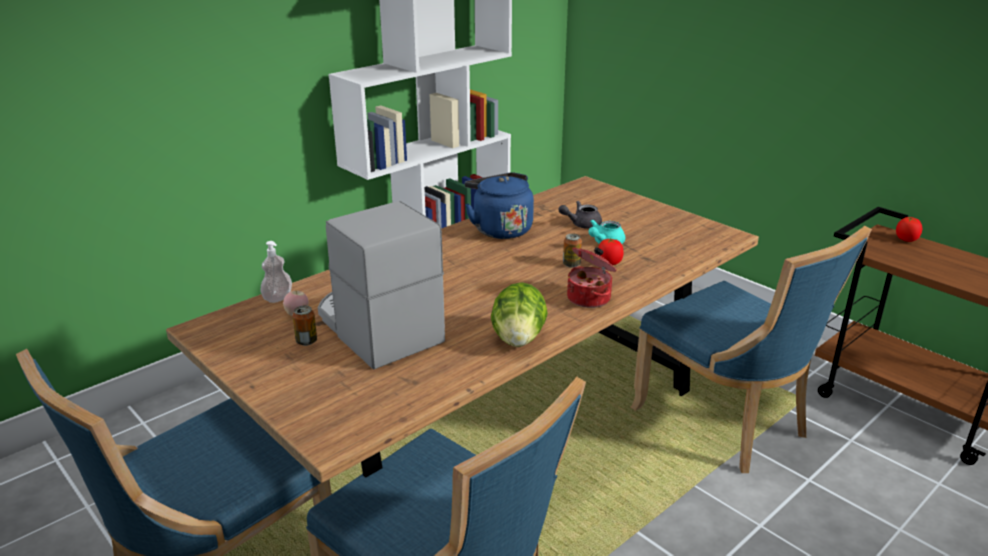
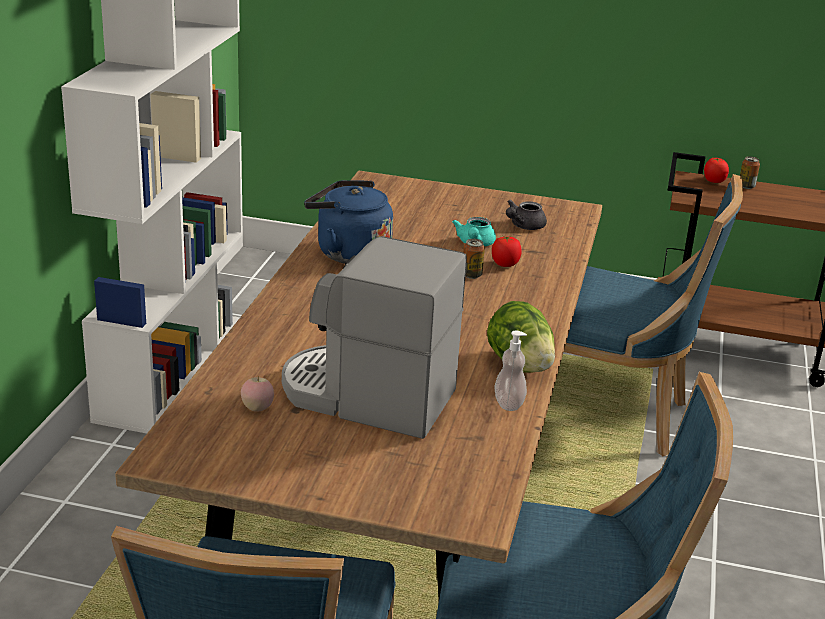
camera: 35 degrees left, 0 degrees up
soap dispenser [260,241,292,303] -> soap dispenser moved to [494,330,527,411]
can [292,305,317,346] -> can moved to [740,156,760,189]
grey teapot [558,201,602,229] -> grey teapot moved to [506,200,547,230]
cooking pot [567,247,616,308] -> none

